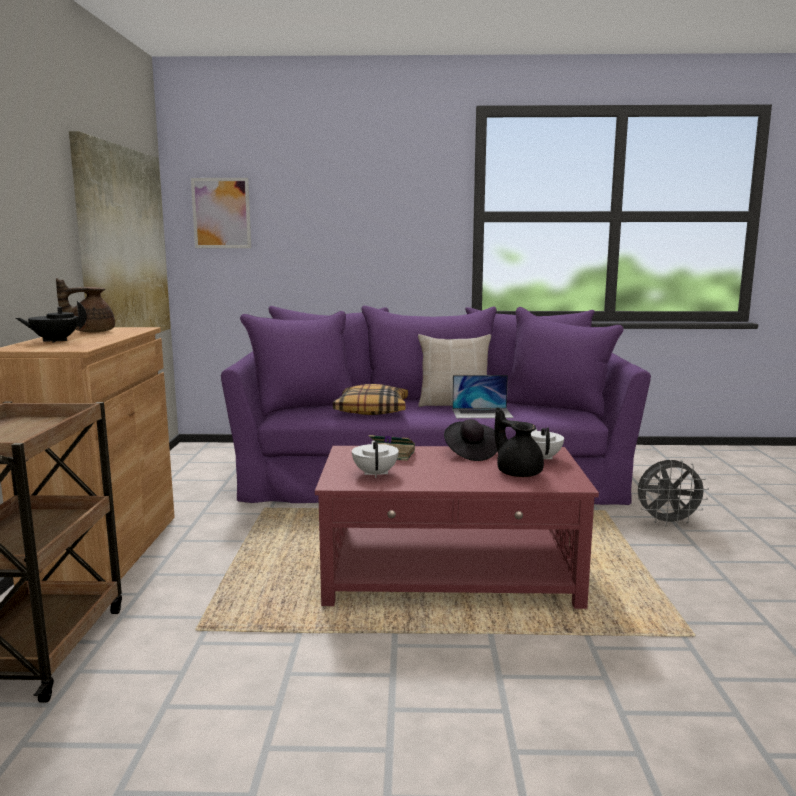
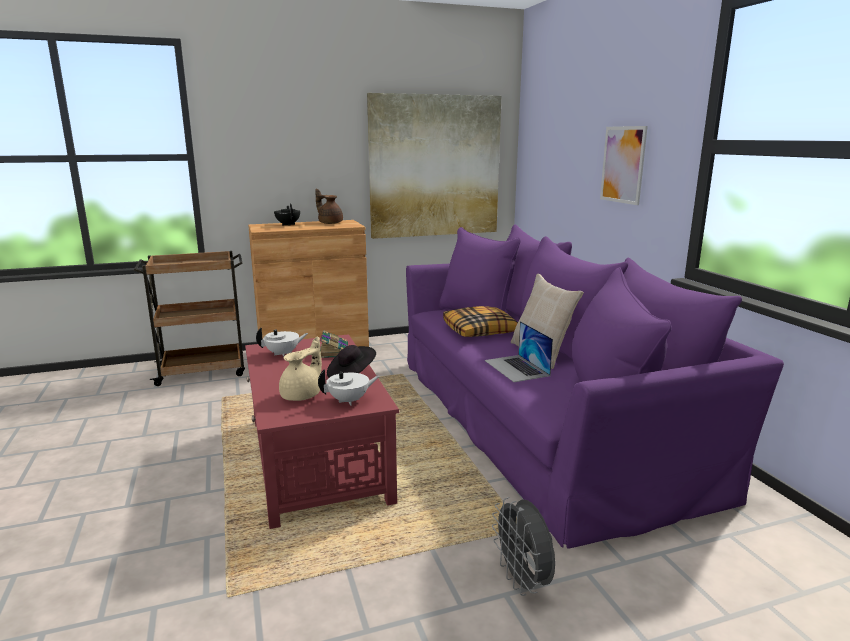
camera: 70 degrees right, 5 degrees up
picture [191,178,251,248] -> picture moved to [600,126,648,205]
black teapot [495,408,544,477] -> beige teapot [279,336,322,401]

